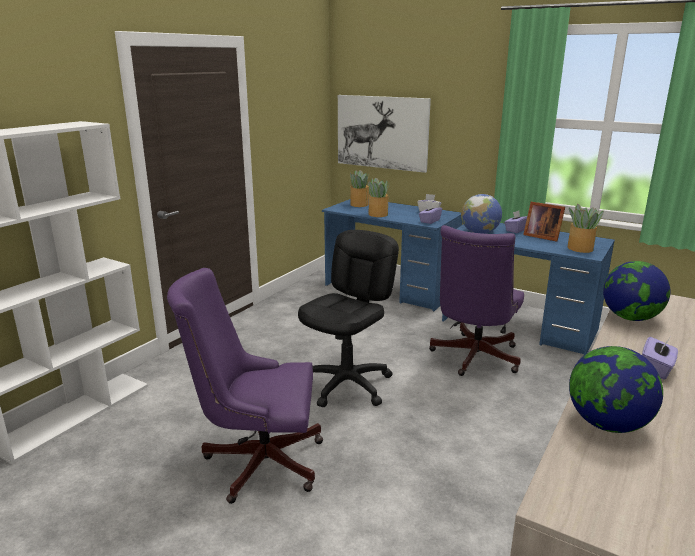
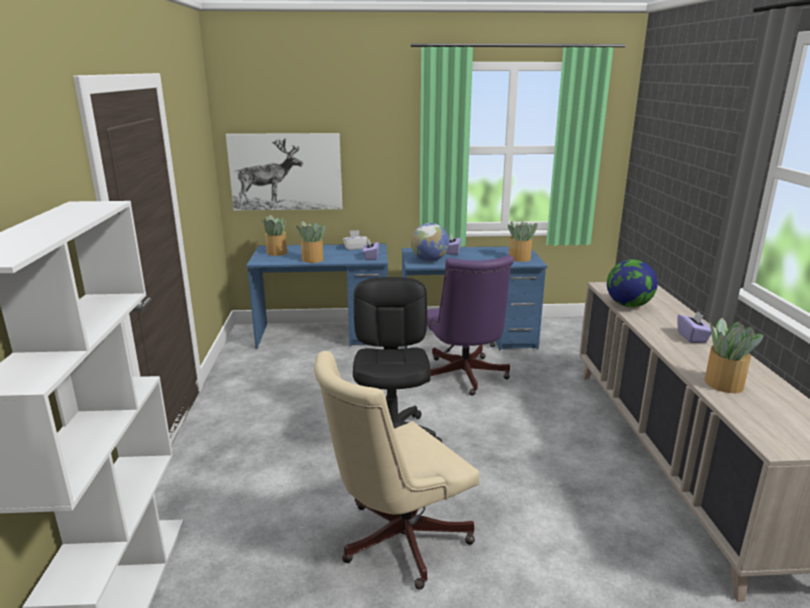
camera: 35 degrees left, 0 degrees up
purple office chair [167,268,323,504] -> beige office chair [314,351,479,590]
picture frame [523,202,565,242] -> none
globe [569,346,663,433] -> potted plant [704,318,764,393]

